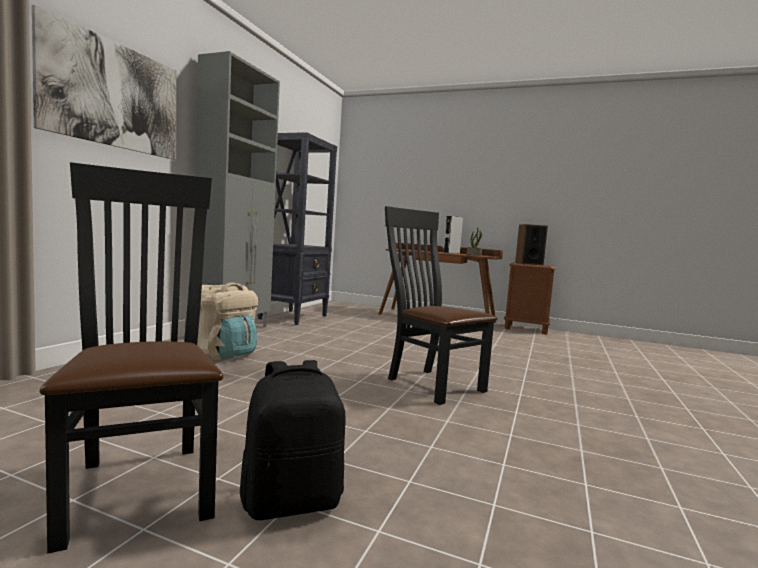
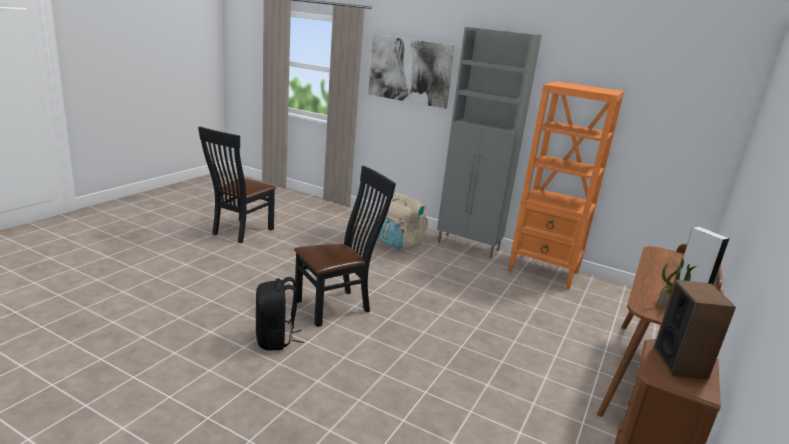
camera: 95 degrees right, 15 degrees up
black chair [40,162,223,554] -> black chair turned 135 degrees clockwise [198,127,276,243]
black backpack [240,360,345,520] -> black backpack moved to [256,277,303,350]
black bookcase [257,132,337,325] -> orange bookcase [509,81,624,289]

